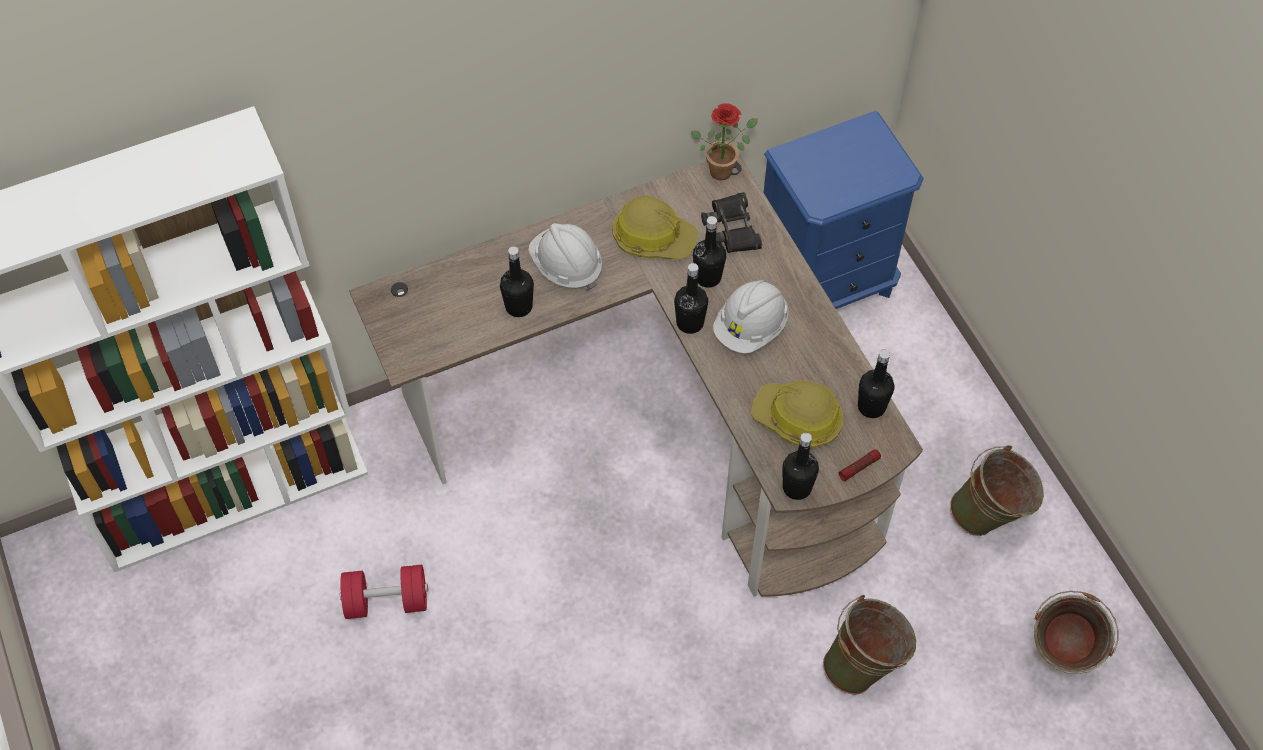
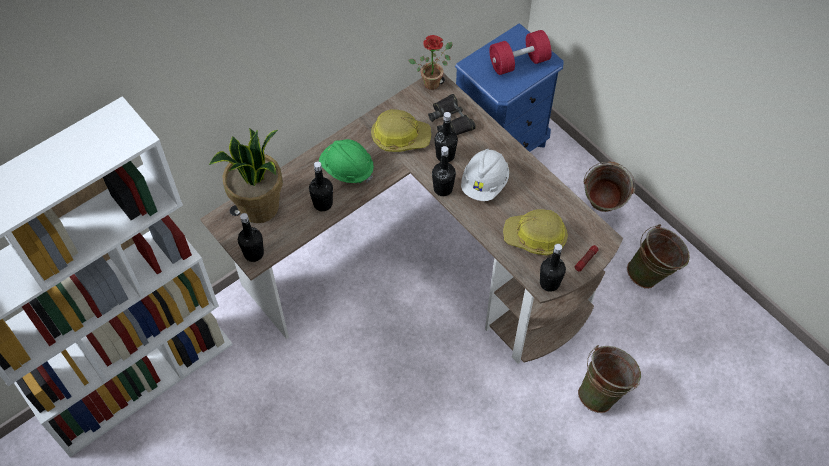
camera: 15 degrees left, 0 degrees up
red dumbbell [340,565,428,619] -> red dumbbell moved to [489,30,552,75]
white hard hat [528,223,602,291] -> green hard hat [319,139,374,183]
black bottle [858,349,895,418] -> black bottle moved to [238,213,264,262]
green bucket [1034,591,1118,674] -> green bucket moved to [584,162,635,212]
none -> potted plant [209,128,283,223]

